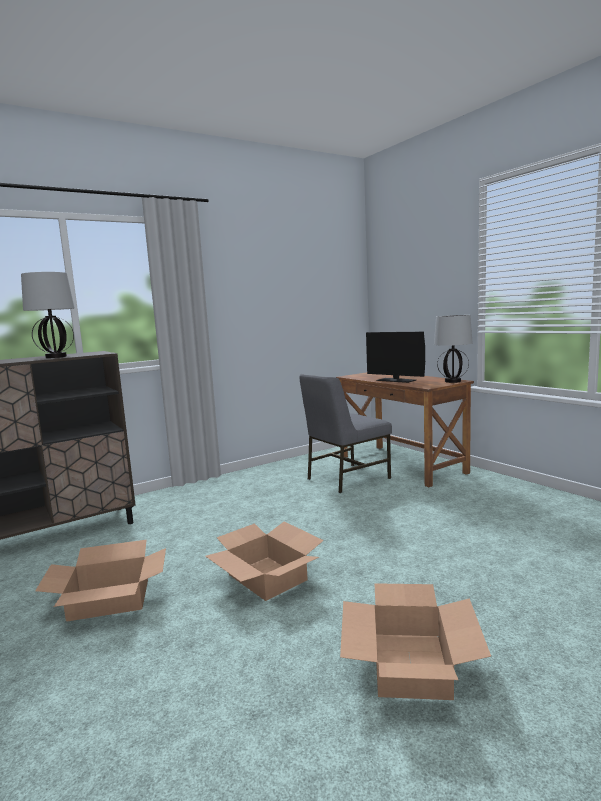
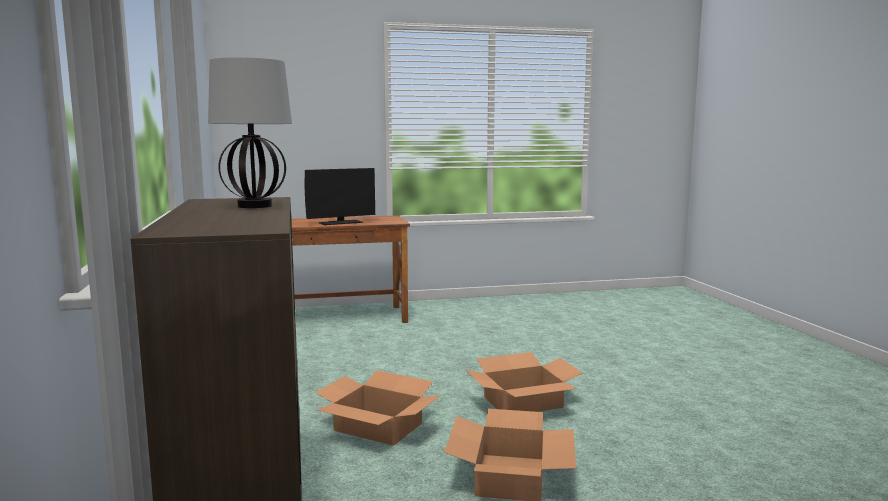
camera: 70 degrees left, 0 degrees up
grey chair [300,374,392,493] -> none
cardboard box [340,583,491,700] -> cardboard box moved to [315,370,441,446]
table lamp [434,315,473,383] -> none

